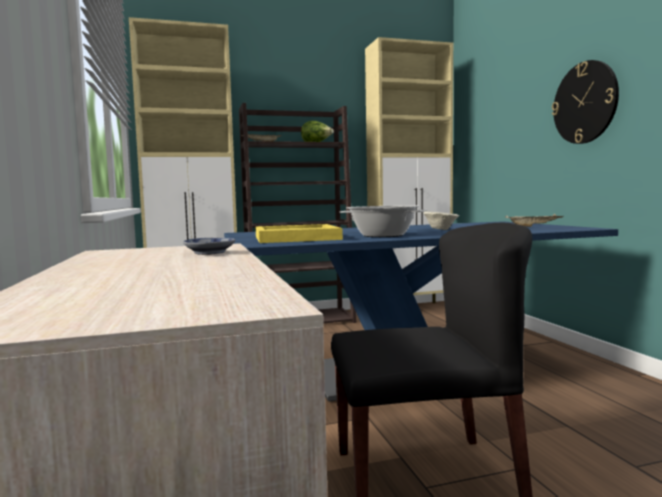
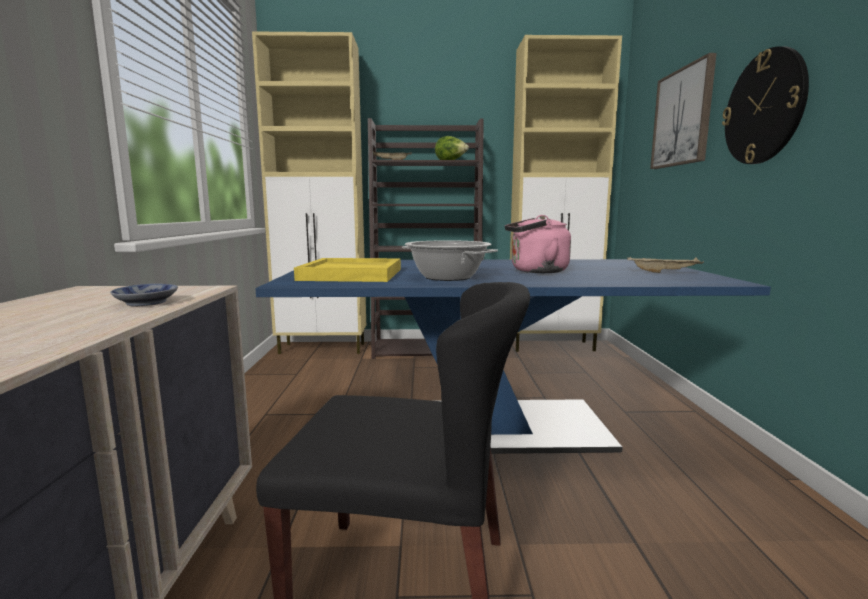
camera: 15 degrees right, 5 degrees up
beige bowl [423,211,459,230] -> pink kettle [505,215,571,273]
none -> picture [650,53,717,169]

